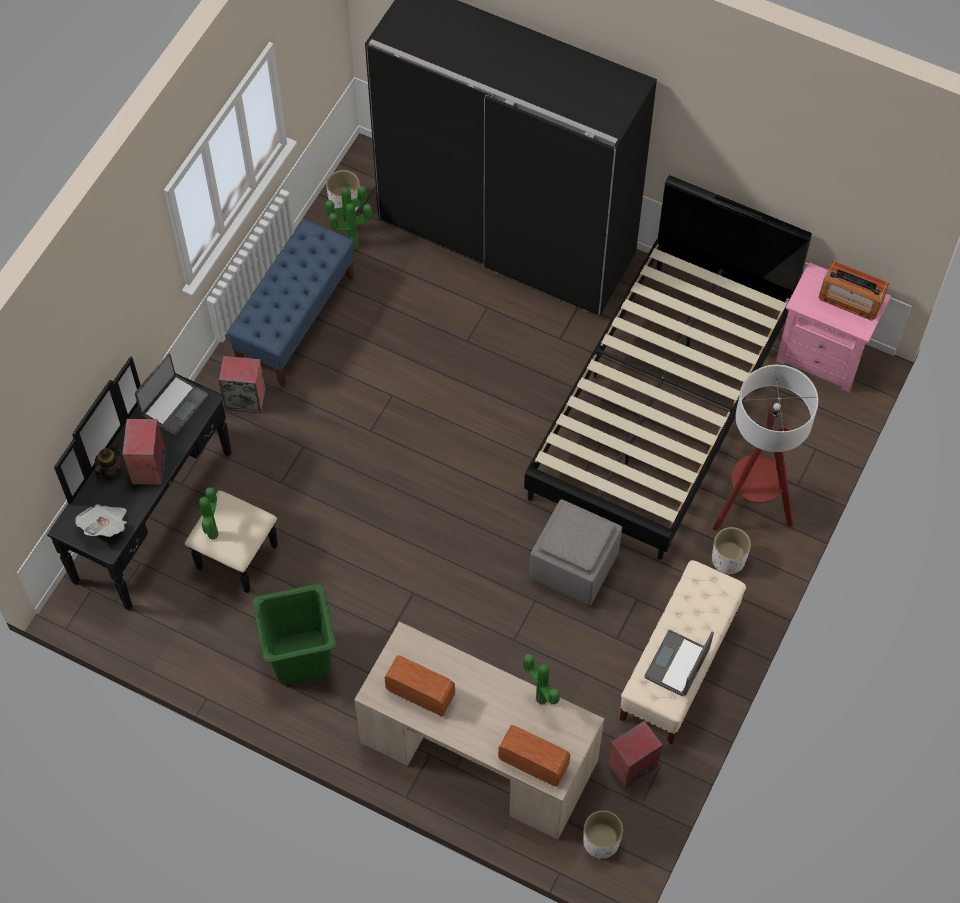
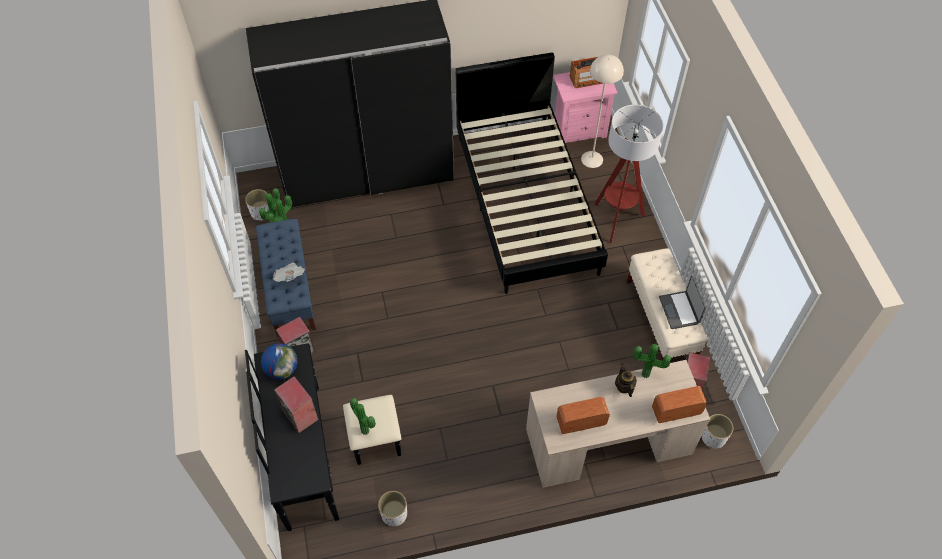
camera: 40 degrees left, 5 degrees down
newspaper [75,504,127,537] -> newspaper moved to [273,262,305,282]
teapot [95,440,122,482] -> teapot moved to [615,364,637,397]
laptop [134,353,208,435] -> globe [261,343,298,379]
green laundry basket [253,584,336,685] -> none
grey ottoman [530,499,622,606] -> none
white planter [712,527,751,575] -> white planter moved to [378,491,407,526]
none -> beige floor lamp [581,54,624,168]

